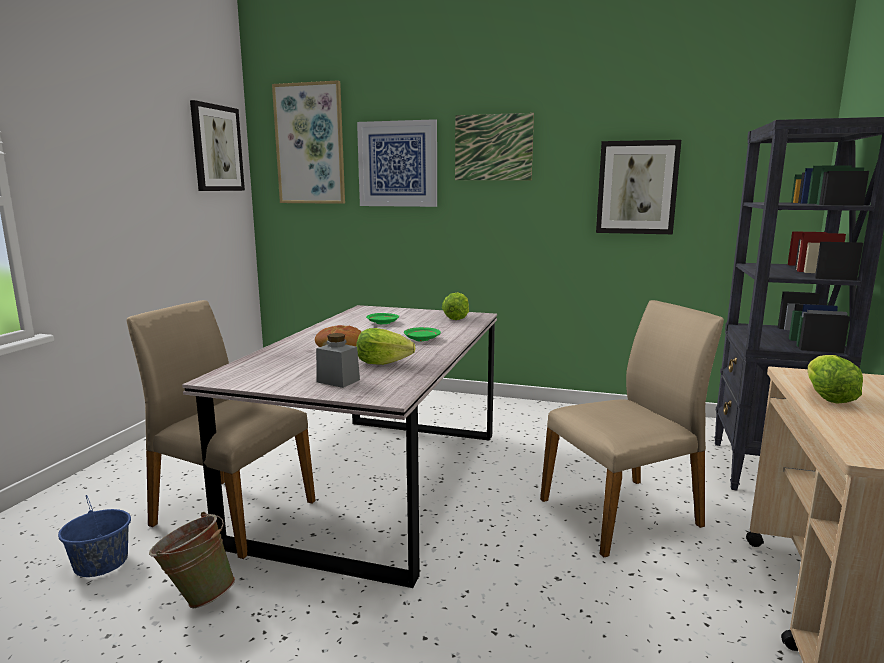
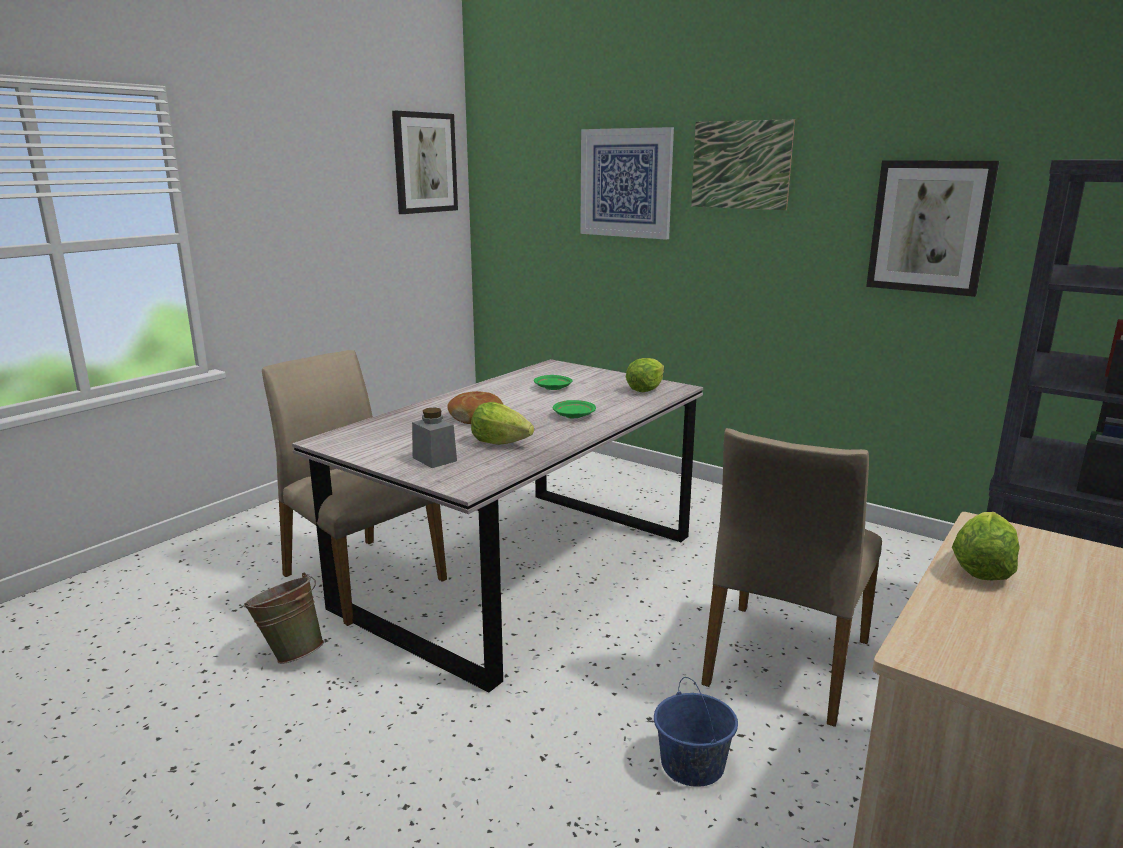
camera: 20 degrees right, 5 degrees up
blue bucket [58,495,131,577] -> blue bucket moved to [654,677,738,787]
picture [272,80,345,204] -> none
beige chair [540,300,724,558] -> beige chair turned 120 degrees clockwise [701,428,882,727]

